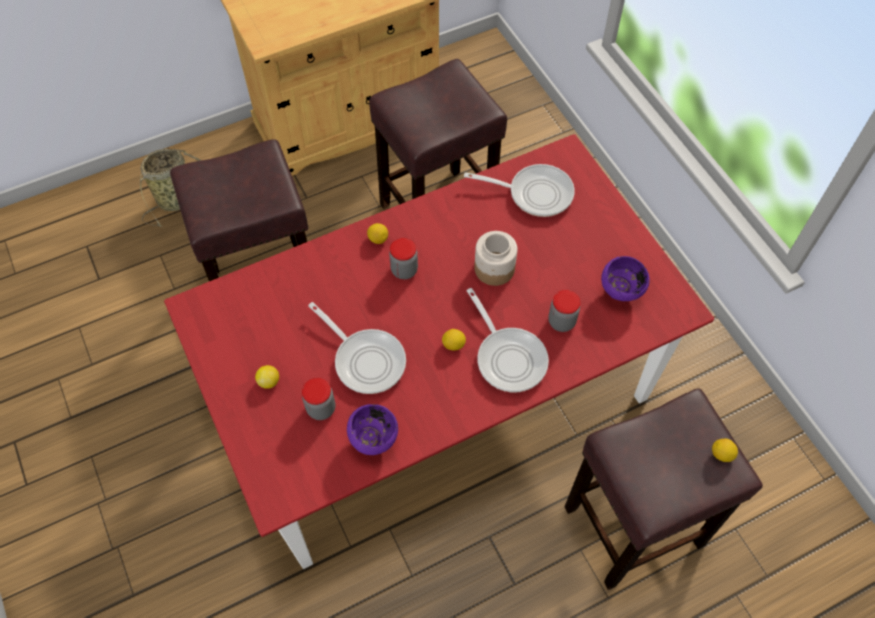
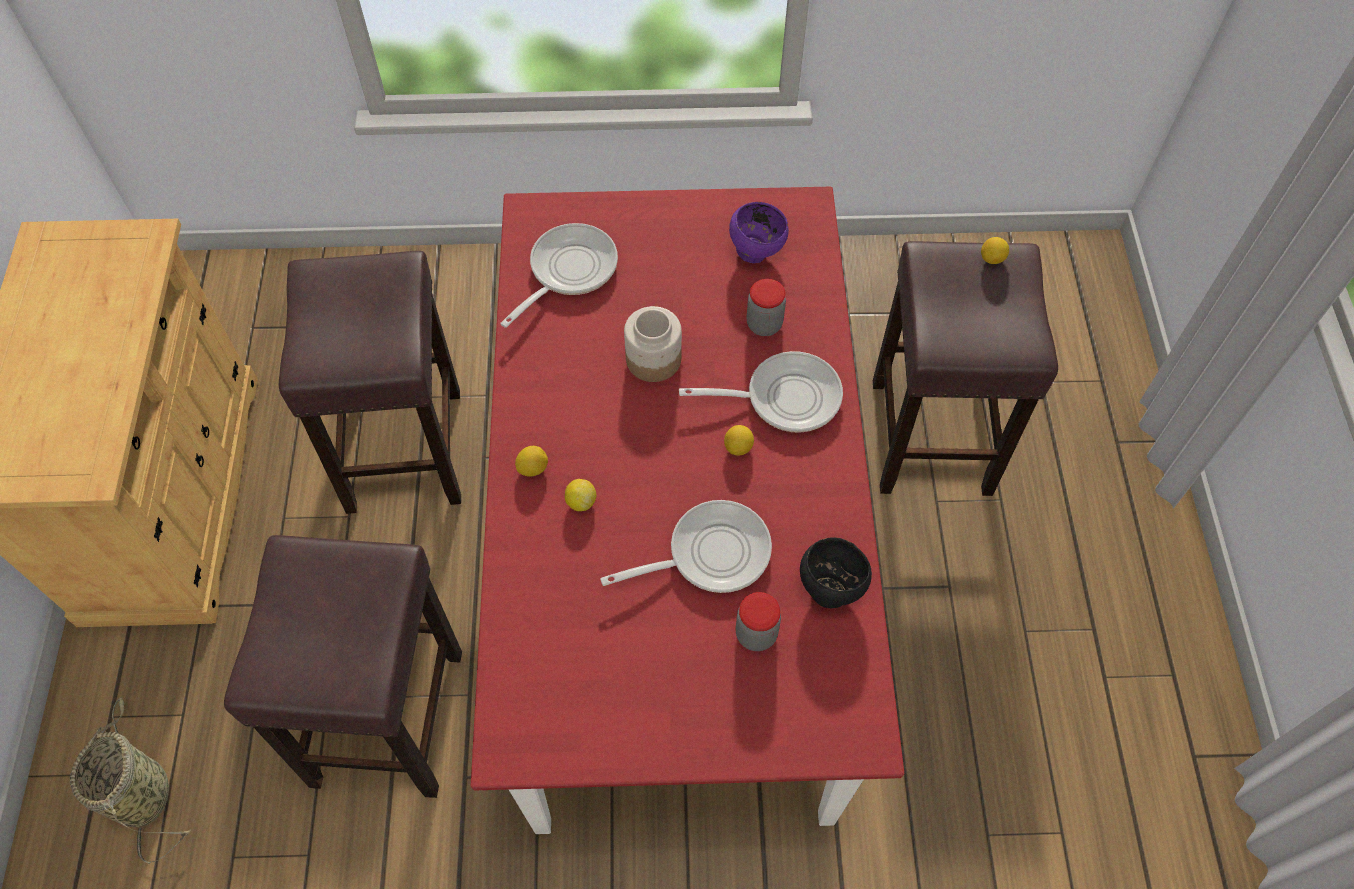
camera: 65 degrees left, 0 degrees up
lemon [255,365,279,389] -> lemon moved to [565,479,596,511]
purple bowl [347,404,398,455] -> black bowl [800,537,872,608]
jar [389,238,418,280] -> none

